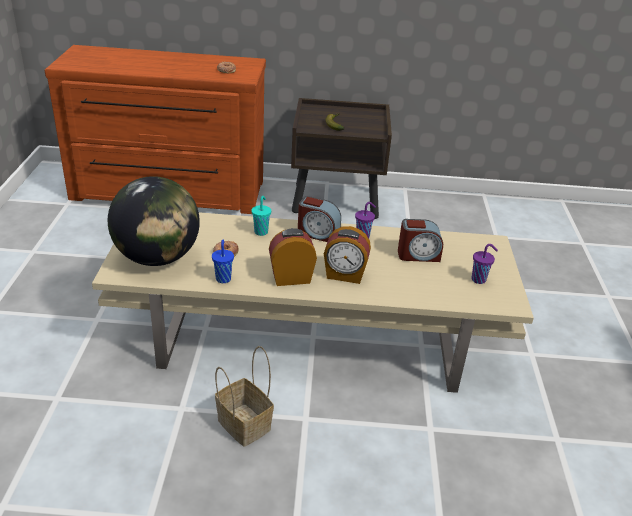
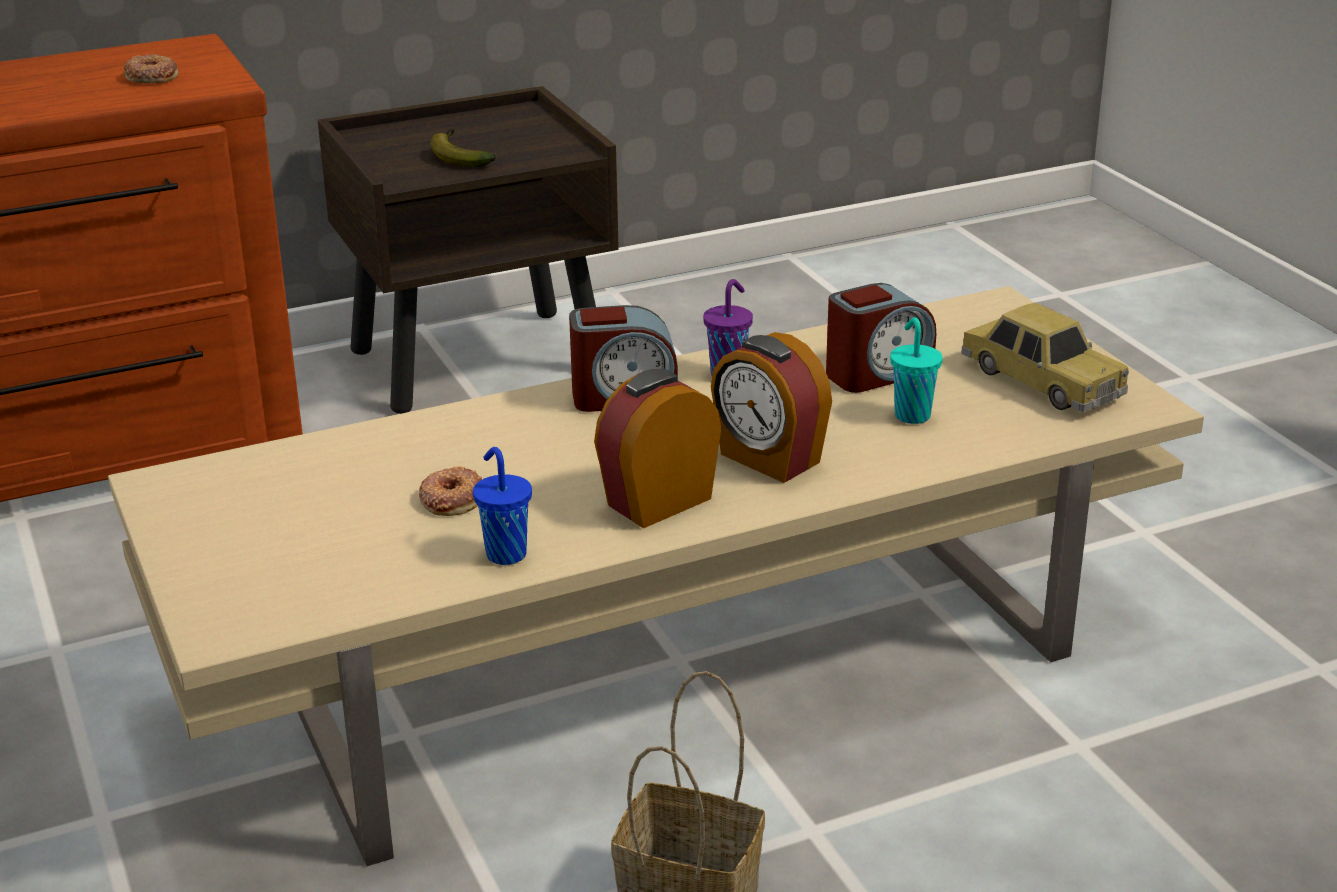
camera: 25 degrees left, 5 degrees down
globe [108,176,200,266] -> none
turquoise cup [251,196,271,236] -> turquoise cup moved to [890,317,943,424]
alarm clock [324,226,371,284] -> alarm clock turned 60 degrees clockwise [711,332,832,483]
purple cup [471,244,498,284] -> toy car [961,303,1129,412]

